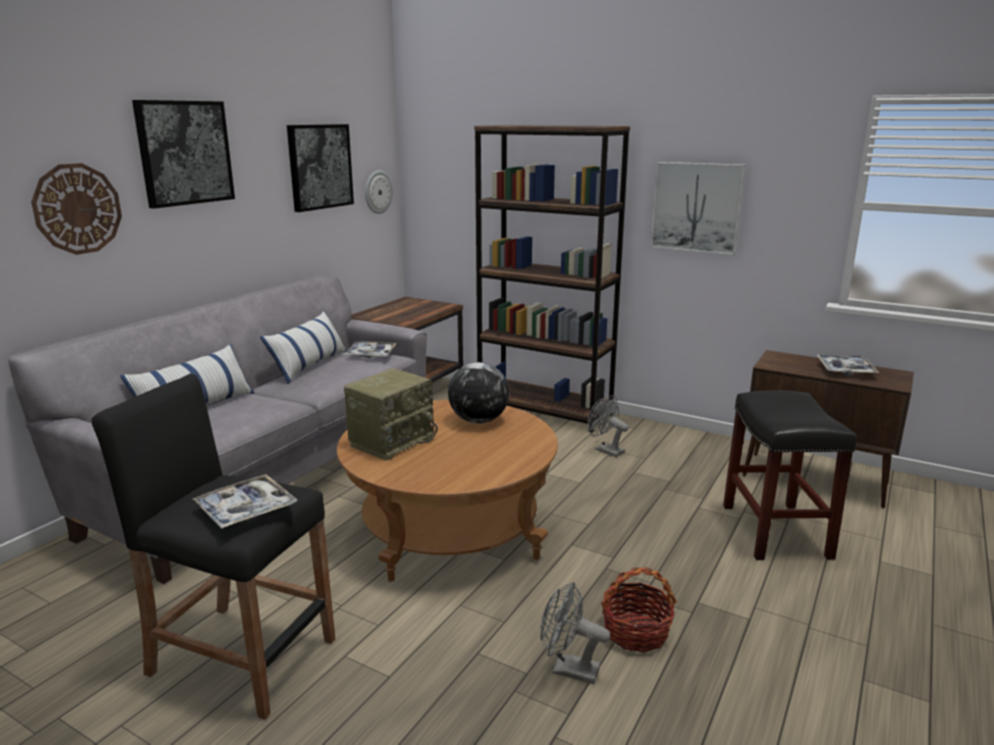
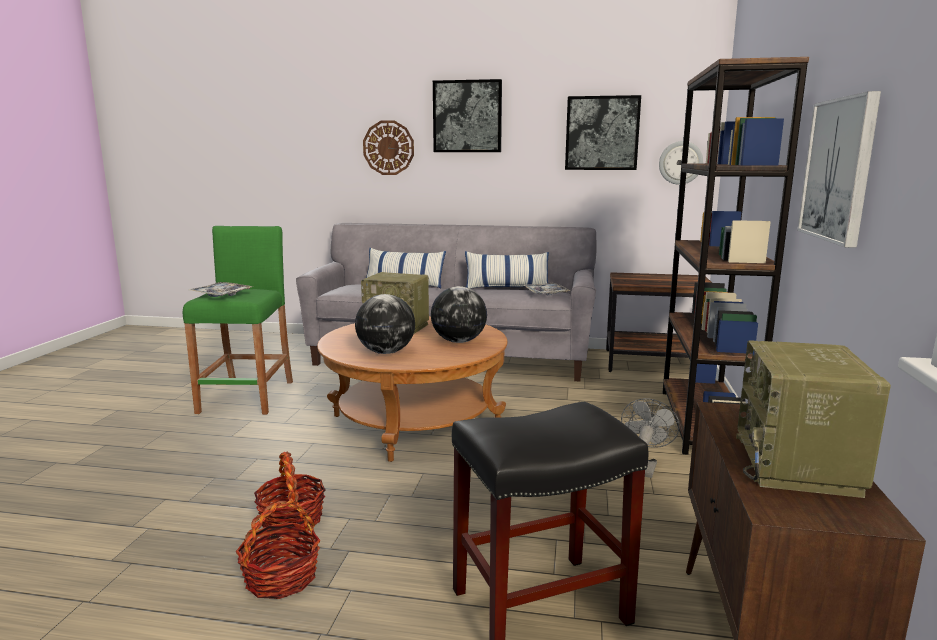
camera: 70 degrees right, 5 degrees down
black stool [91,373,335,720] -> green stool [183,226,293,415]
grey fan [540,582,610,684] -> none
tray [817,354,879,375] -> radio [736,340,891,498]
none -> basket [236,500,320,599]
none -> globe [355,294,415,354]

